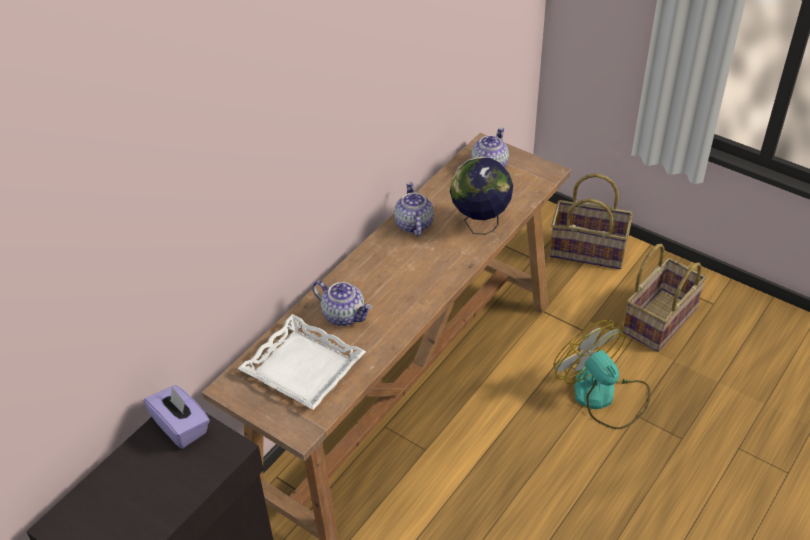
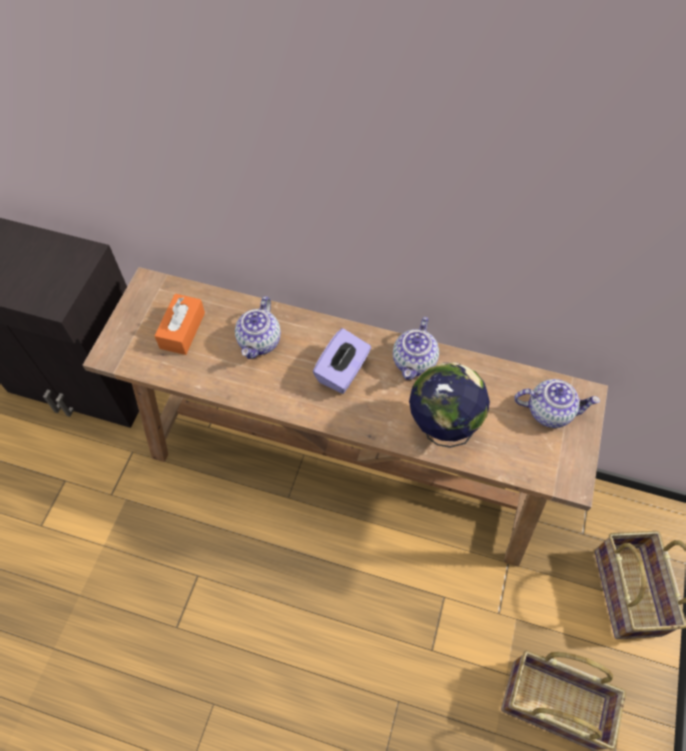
camera: 70 degrees right, 15 degrees up
purple tissue box [143,385,210,449] -> purple tissue box moved to [313,328,371,394]
white tray [237,314,366,410] -> orange tissue box [155,294,205,355]
teapot [394,182,434,237] -> teapot turned 135 degrees clockwise [393,317,439,380]
fan [553,320,650,429] -> none

